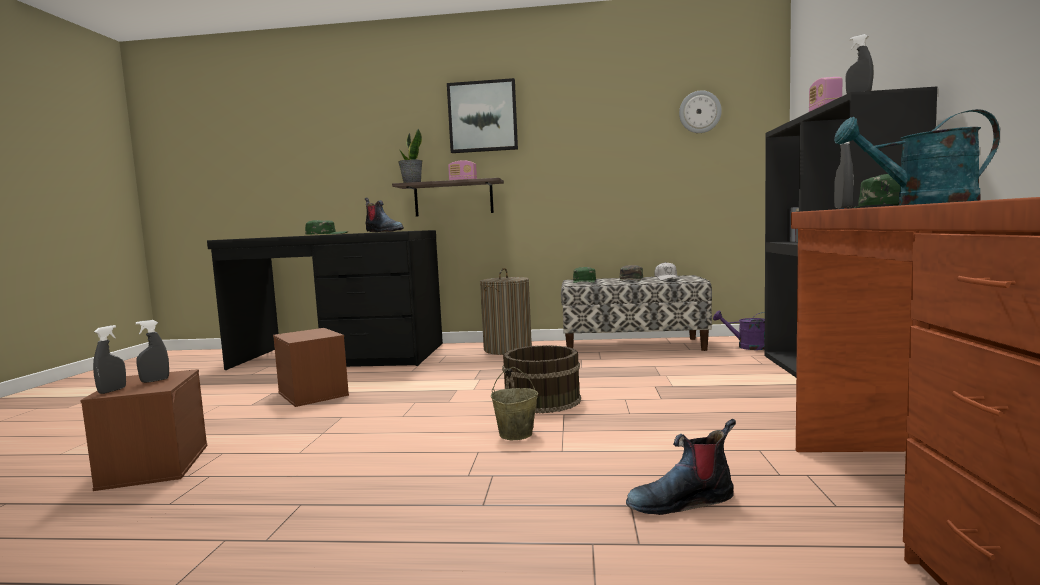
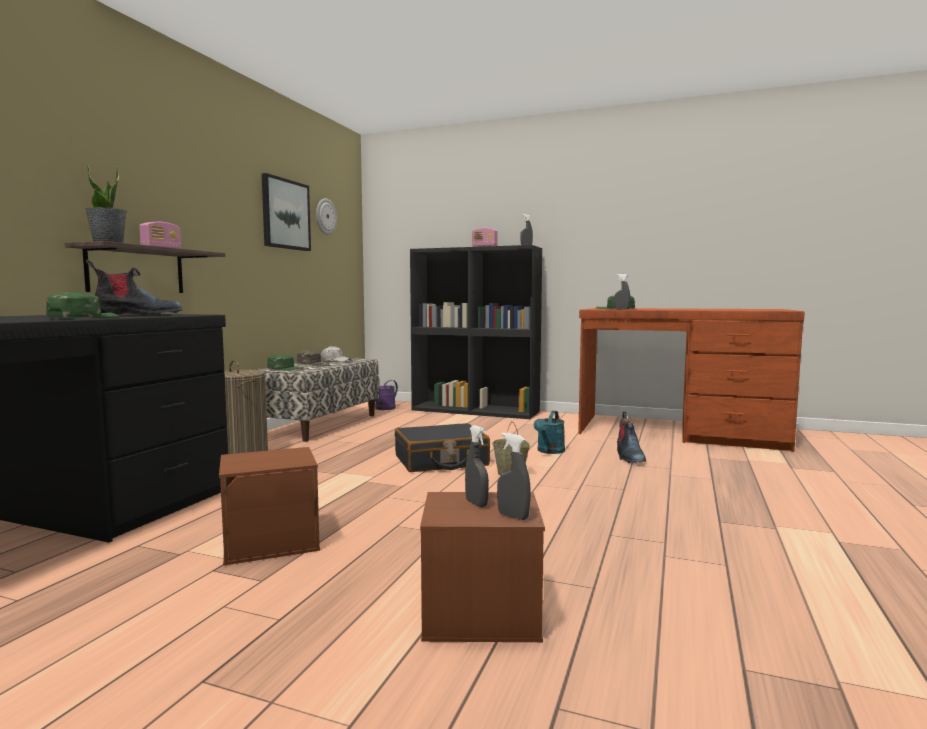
camera: 75 degrees left, 0 degrees up
picture [447,78,518,153] -> picture moved to [262,173,311,251]
brown bucket [502,345,581,413] -> black suitcase [395,423,490,472]
turquoise watering can [834,109,1000,205] -> turquoise watering can moved to [534,411,565,454]

